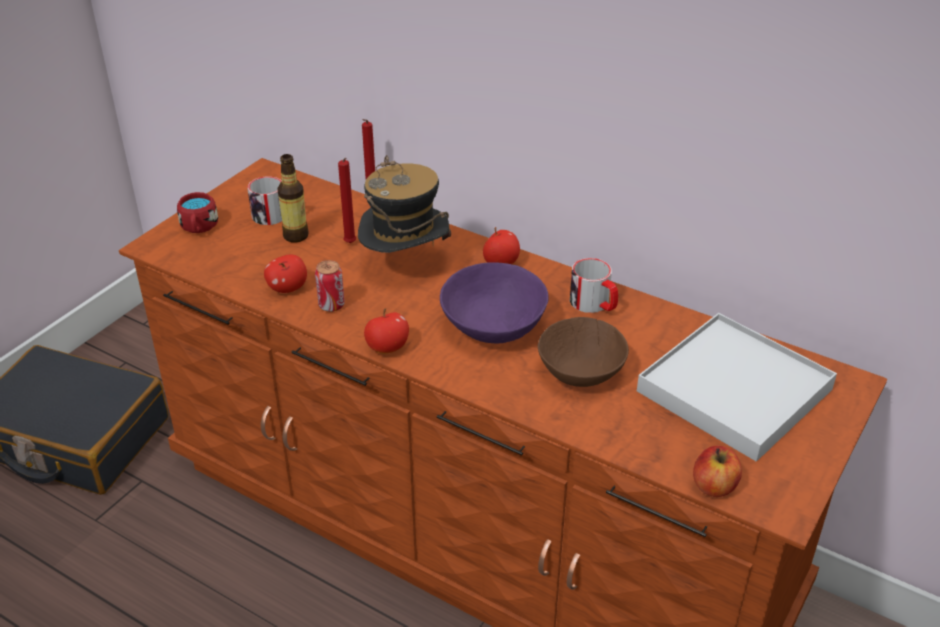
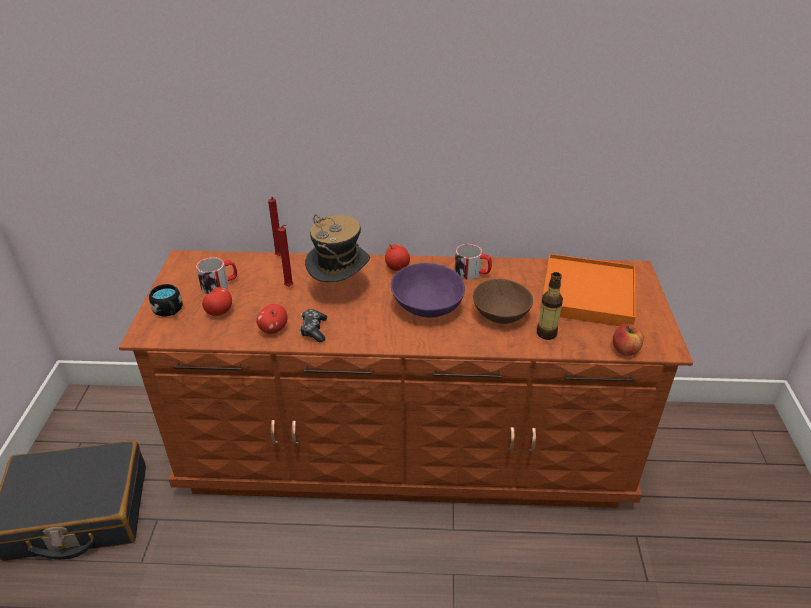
camera: 30 degrees left, 0 degrees up
red mug [177,192,218,233] -> black mug [149,284,182,316]
bottle [277,154,309,243] -> bottle moved to [537,272,563,340]
can [315,260,345,312] -> game controller [299,309,327,342]
apple [364,308,409,353] -> apple moved to [202,286,232,316]
white tray [637,313,837,462] -> orange tray [543,254,636,326]

